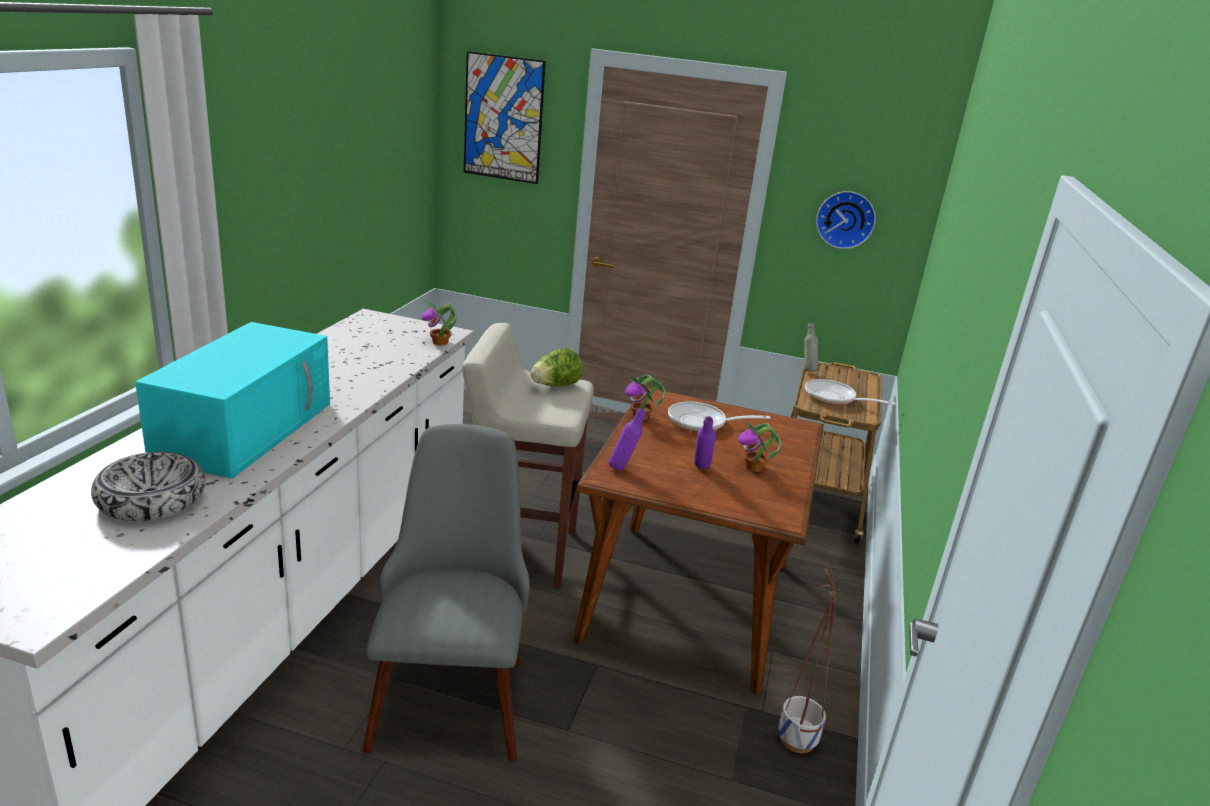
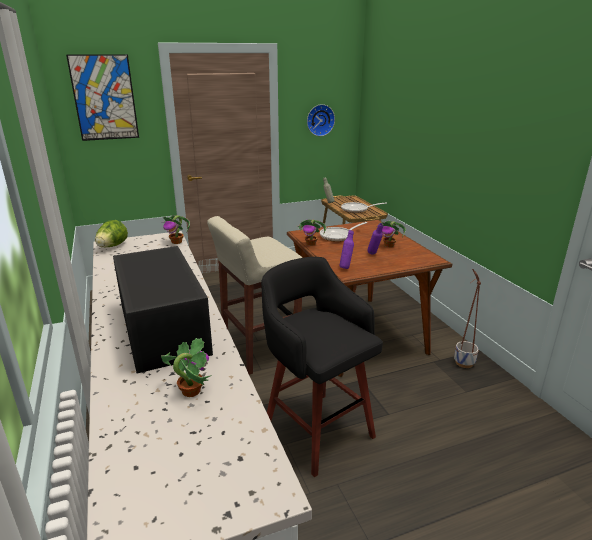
camera: 35 degrees left, 0 degrees up
bowl [91,452,205,521] -> potted plant [161,338,212,397]
turquoise microwave [135,322,330,479] -> black microwave [113,246,213,373]
grey chair [362,424,530,761] -> black stool [261,257,383,477]
lettuce [530,348,583,386] -> lettuce moved to [95,220,128,247]

